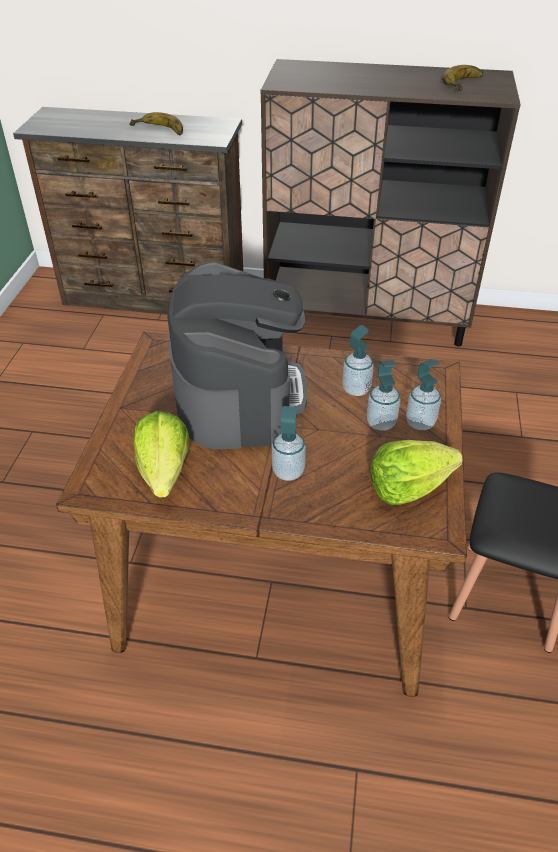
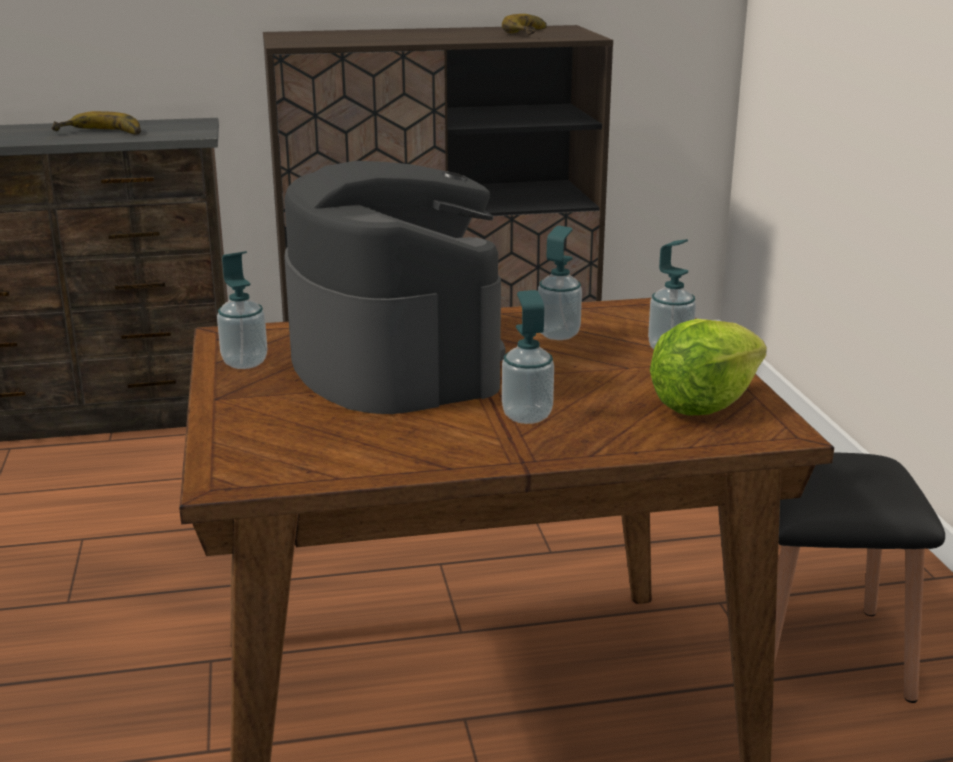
camera: 20 degrees left, 20 degrees down
lettuce [134,411,190,497] -> none
soap dispenser [367,360,400,431] -> soap dispenser moved to [217,251,267,369]

